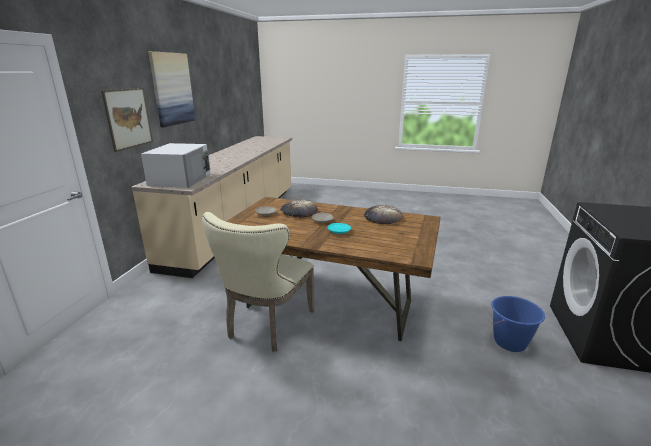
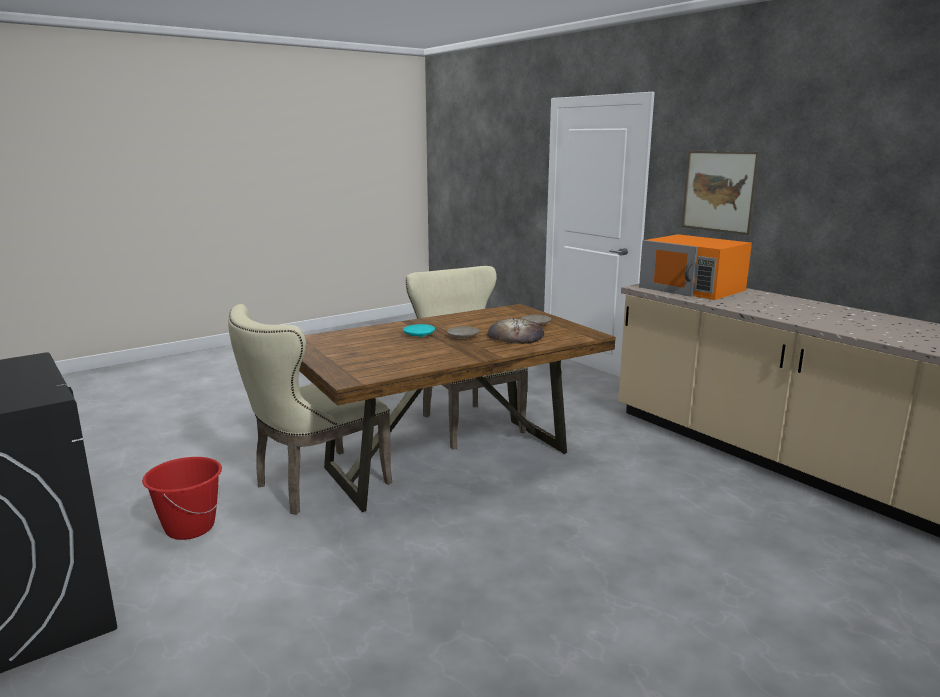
camera: 130 degrees right, 5 degrees down
white microwave [141,143,210,188] -> orange microwave [639,234,752,300]
picture [148,51,195,127] -> none
bread [364,205,403,224] -> none
blue bucket [491,296,545,352] -> red bucket [142,457,222,540]
none -> beige chair [228,304,392,515]

